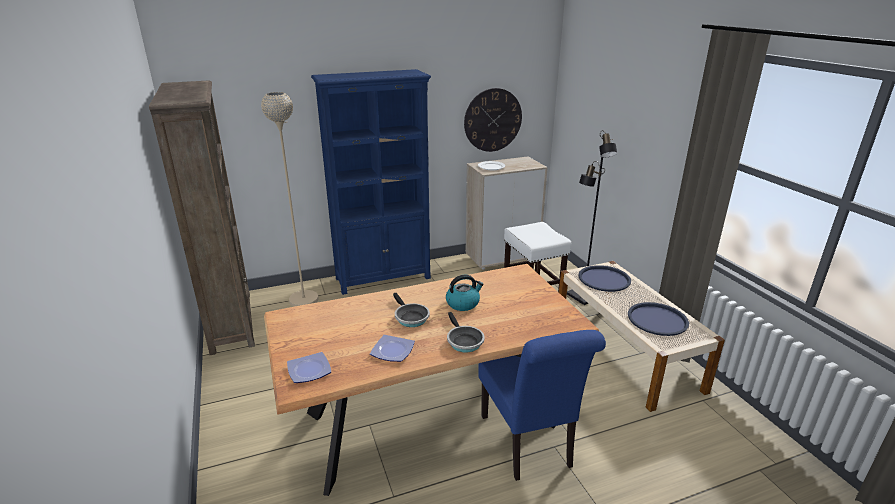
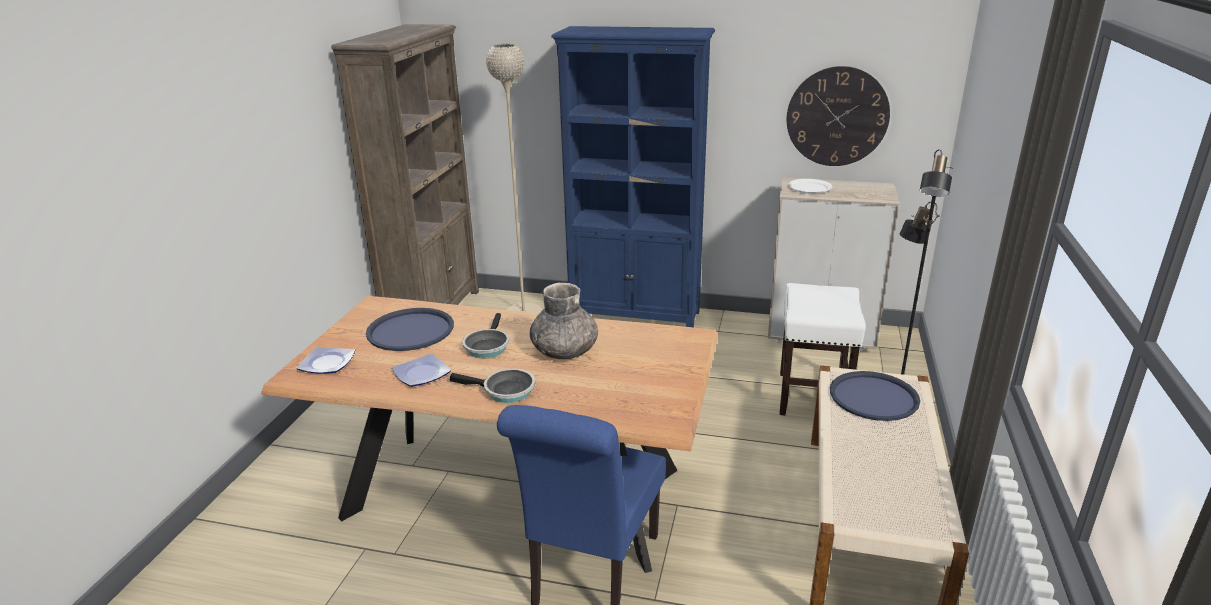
camera: 35 degrees right, 0 degrees up
kettle [446,275,484,311] -> grey vase [530,283,598,359]
frying pan [447,312,485,353] -> frying pan turned 90 degrees counterclockwise [450,369,535,403]
blue tray [628,302,689,336] -> blue tray moved to [366,308,454,351]

